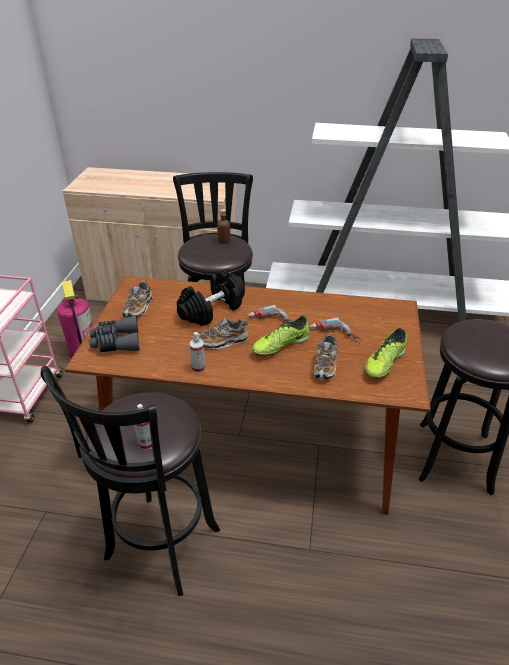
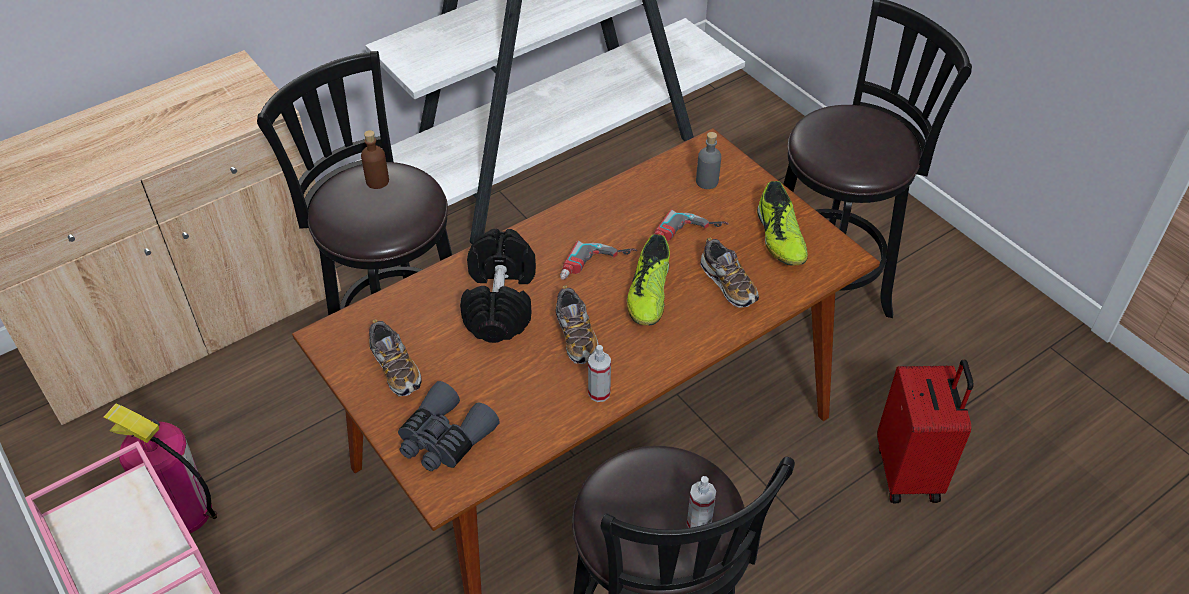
camera: 45 degrees left, 10 degrees up
shoe [198,318,248,349] -> shoe turned 45 degrees counterclockwise [556,285,599,364]
none -> grey bottle [696,132,721,189]
none -> red suitcase [877,359,973,503]

